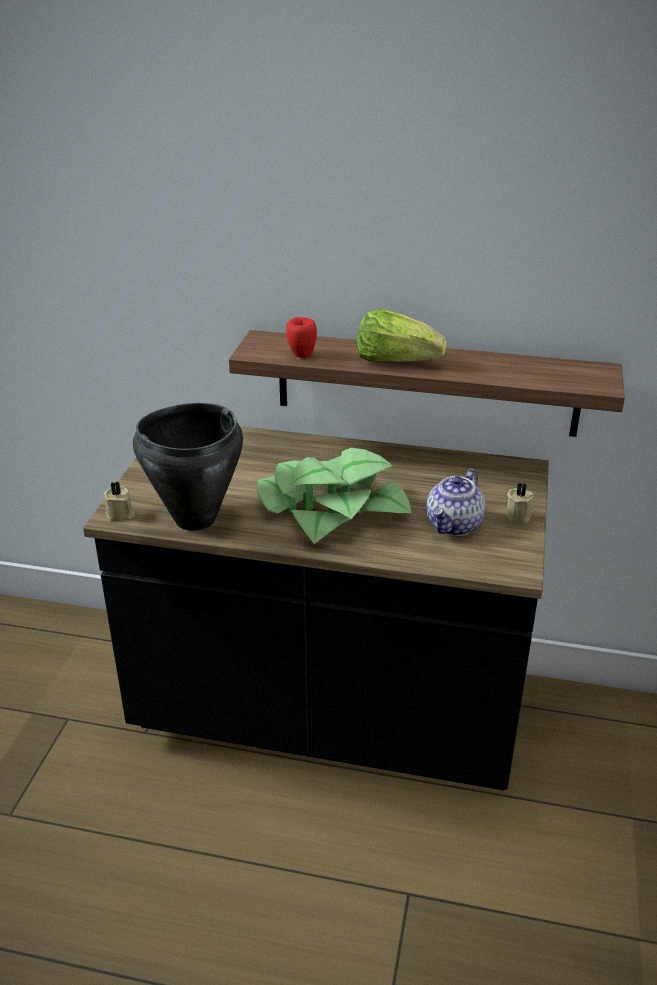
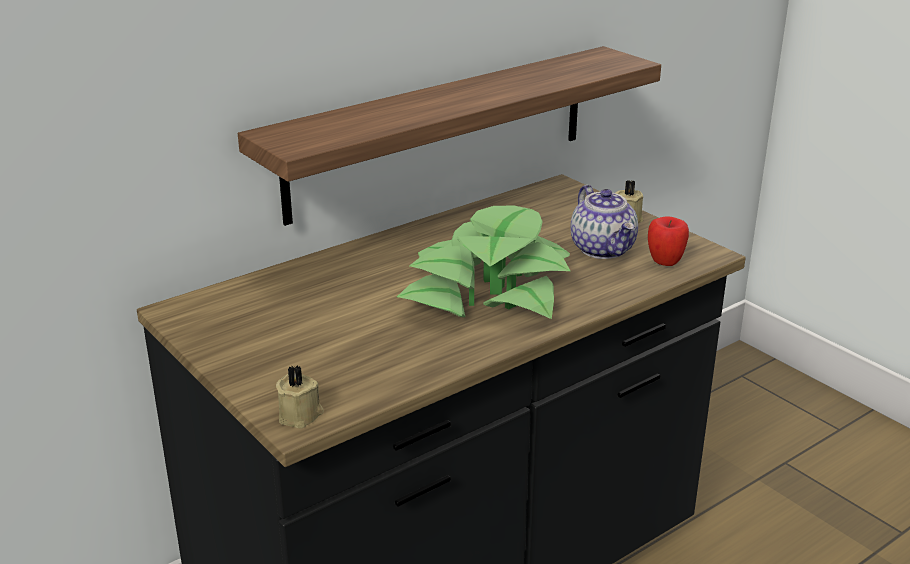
camera: 50 degrees left, 5 degrees down
black cooking pot [133,403,243,531] -> none
apple [286,317,317,358] -> apple moved to [648,216,689,266]
lettuce [357,308,447,362] -> none

